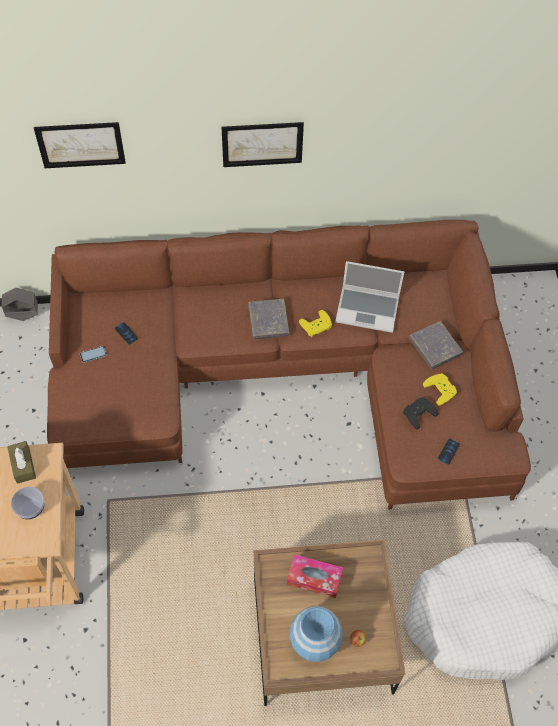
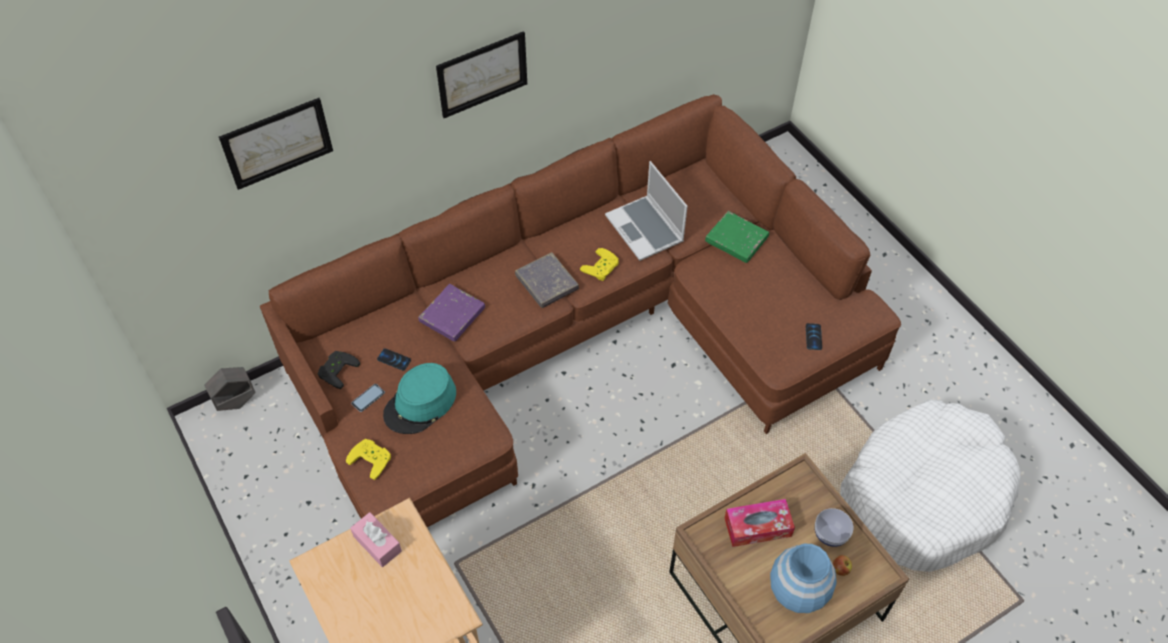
camera: 25 degrees left, 5 degrees down
brown tissue box [7,441,36,484] -> pink tissue box [350,512,402,567]
bowl [11,487,44,519] -> bowl moved to [815,508,853,547]
laptop [335,261,404,333] -> laptop turned 75 degrees clockwise [605,161,688,261]
black game controller [403,397,438,429] -> black game controller moved to [318,351,360,389]
grey book [409,321,463,370] -> green book [705,211,769,263]
yellow game controller [423,373,457,406] -> yellow game controller moved to [346,439,391,480]
none -> turquoise hat [383,363,456,434]
none -> purple book [418,284,485,342]

